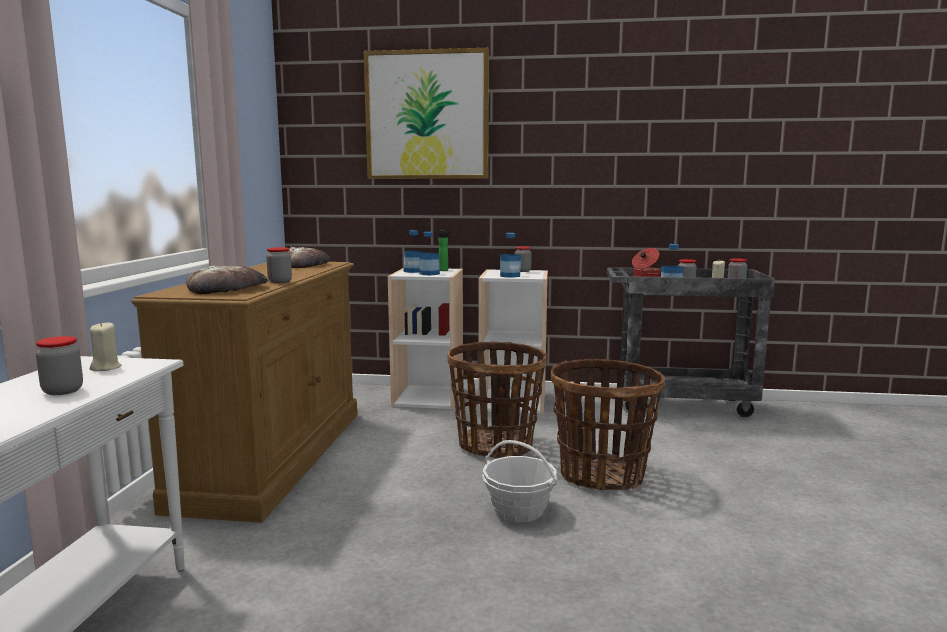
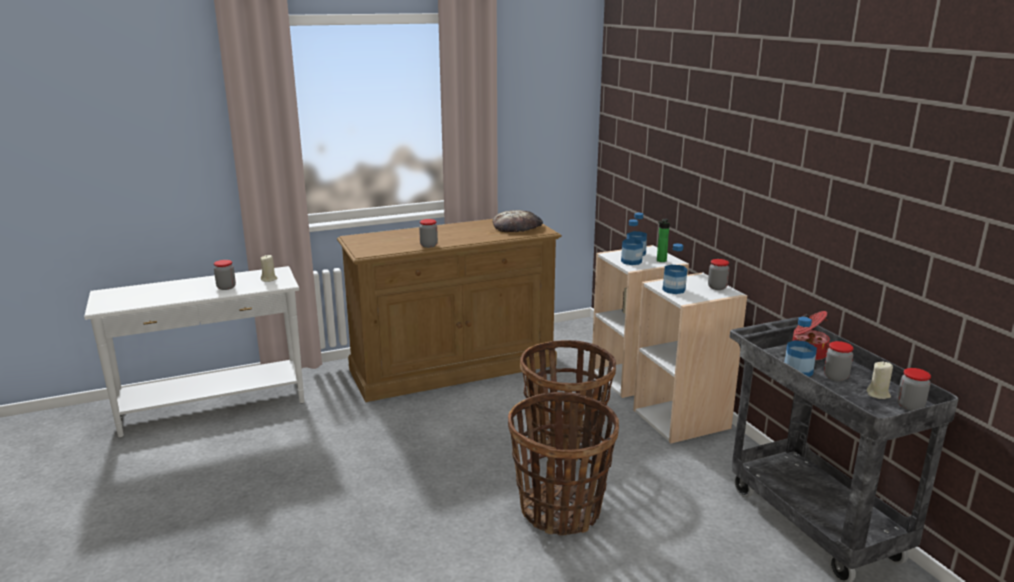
camera: 60 degrees right, 10 degrees up
bread [186,265,268,294] -> none
picture [364,48,489,179] -> none
basket [482,440,558,522] -> none

